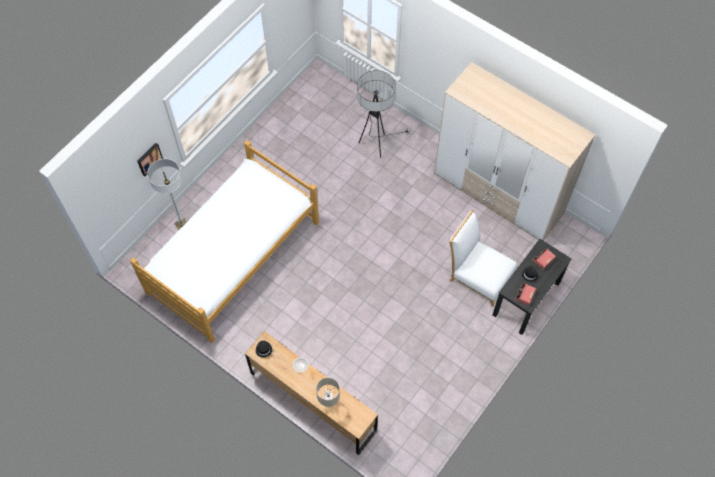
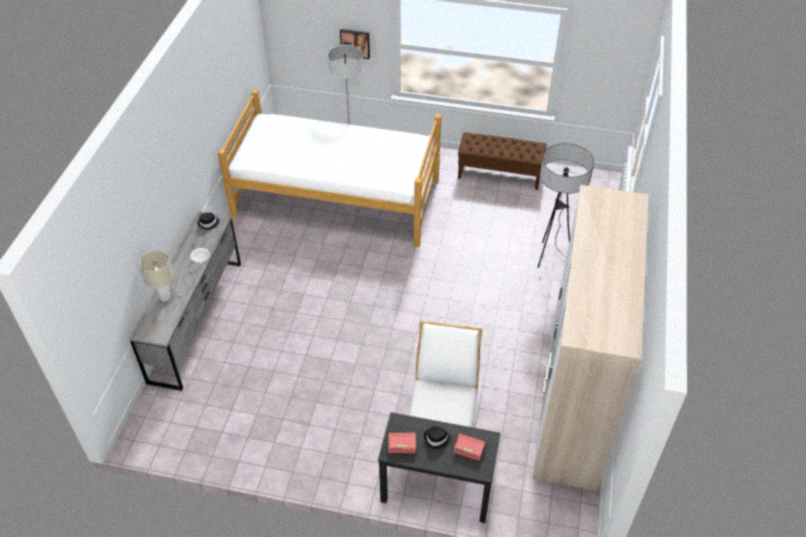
camera: 65 degrees right, 15 degrees down
brown dresser [245,331,378,455] -> grey dresser [129,211,241,391]
none -> brown bench [458,132,547,190]

